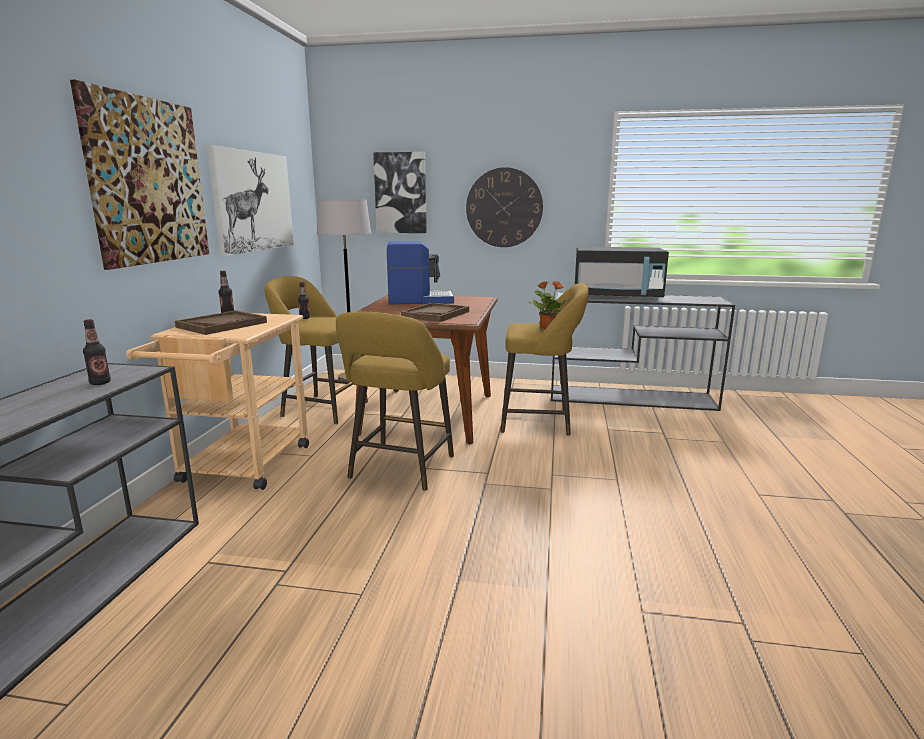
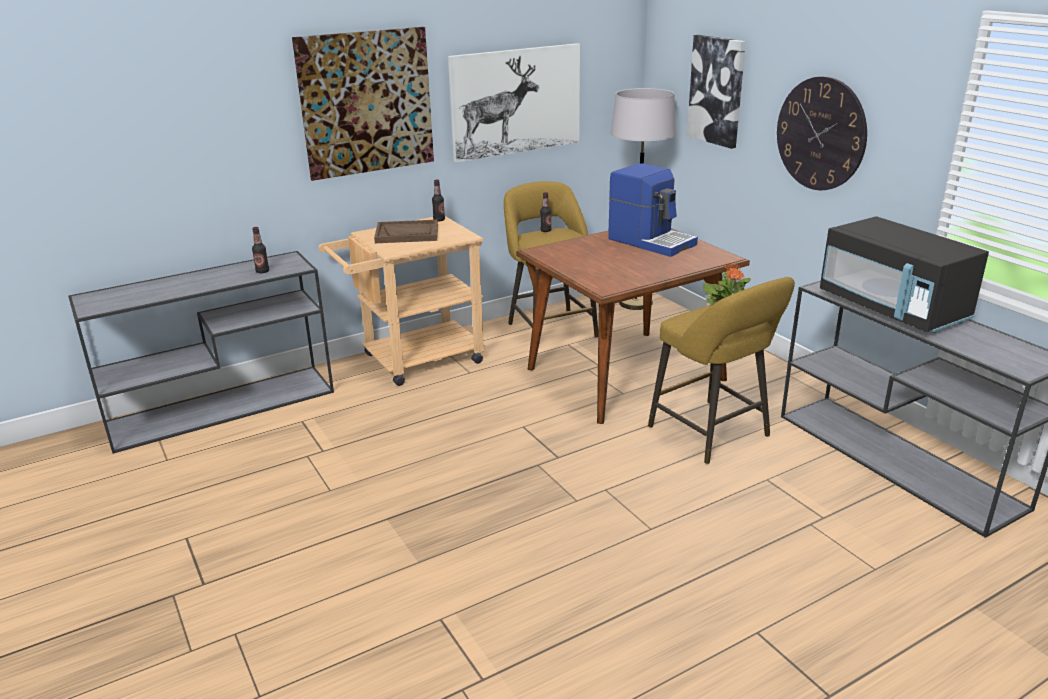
camera: 50 degrees right, 10 degrees up
yellow stool [336,312,454,491] -> none
brown tray [401,303,469,322] -> none

